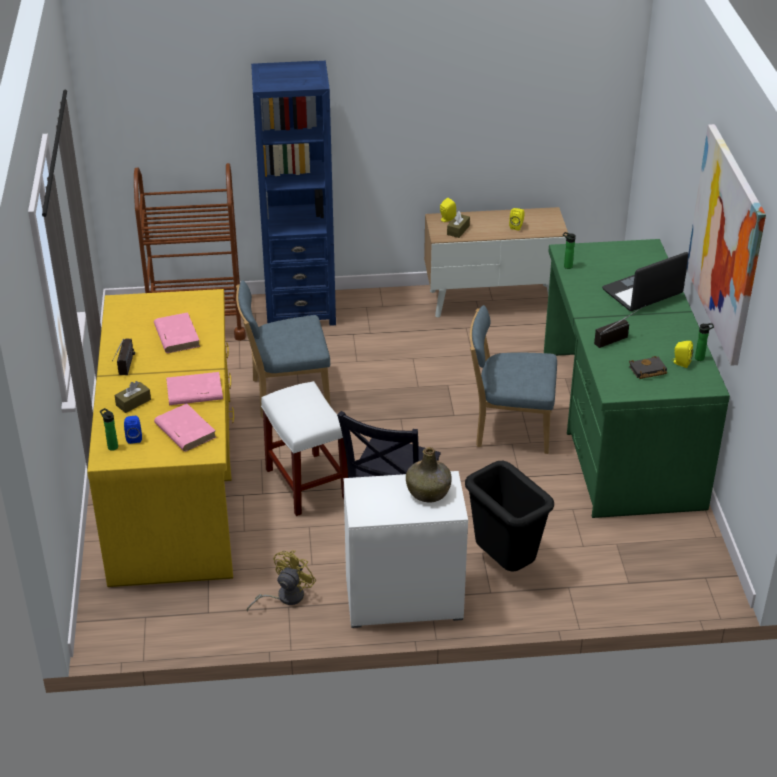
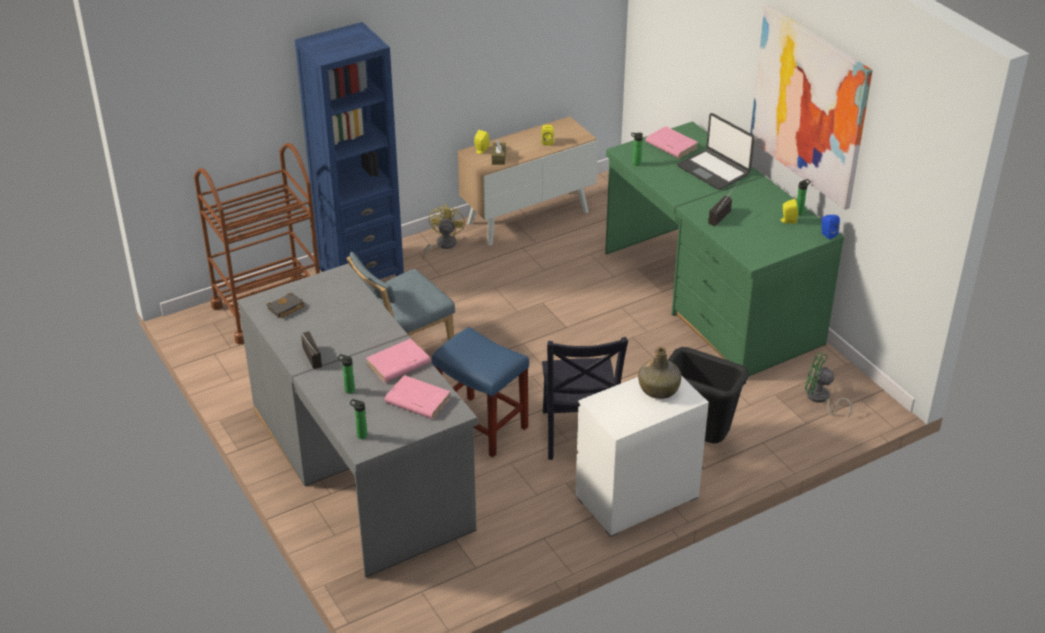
camera: 25 degrees left, 0 degrees up
yellow desk [87,289,234,587] -> grey desk [238,264,478,577]
brown tissue box [114,381,151,413] -> bottle [338,354,355,394]
blue speaker [124,416,142,444] -> blue speaker moved to [821,215,840,239]
pink book [154,312,200,353] -> pink book moved to [645,126,698,159]
yellow fan [247,550,316,612] -> yellow fan moved to [422,204,465,260]
white stool [261,381,348,516] -> blue stool [432,327,529,457]
blue chair [470,305,557,454] -> none
laptop [602,252,688,311] -> laptop turned 75 degrees counterclockwise [677,113,755,190]
black book [629,356,667,379] -> black book moved to [266,293,305,318]
none -> green fan [805,352,852,418]

